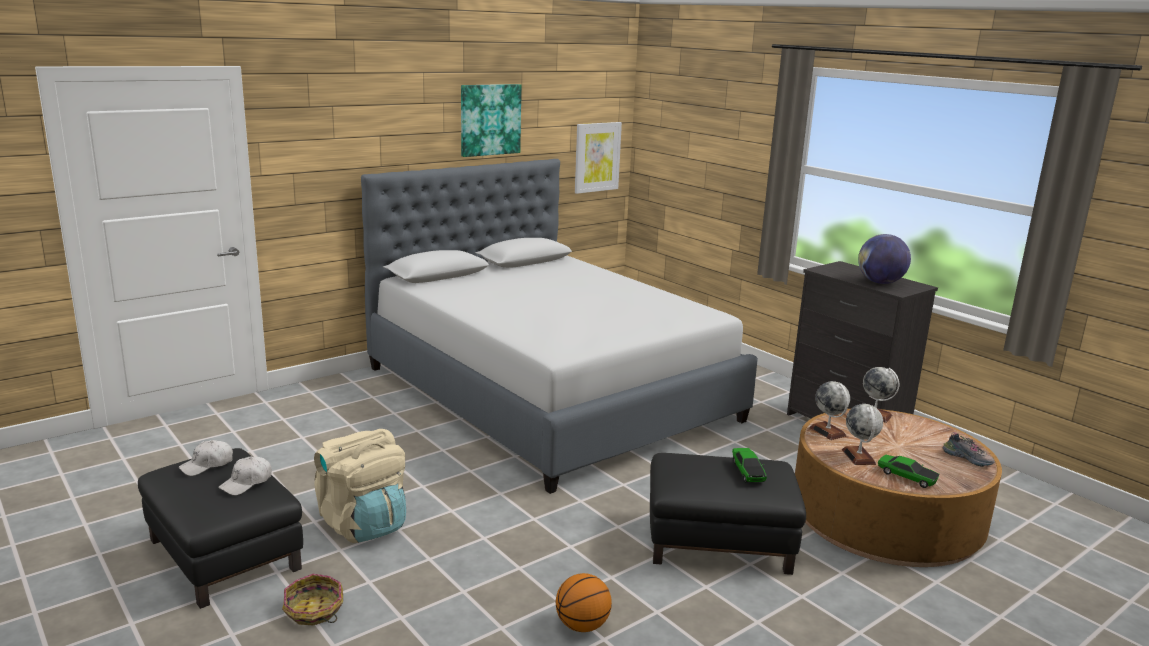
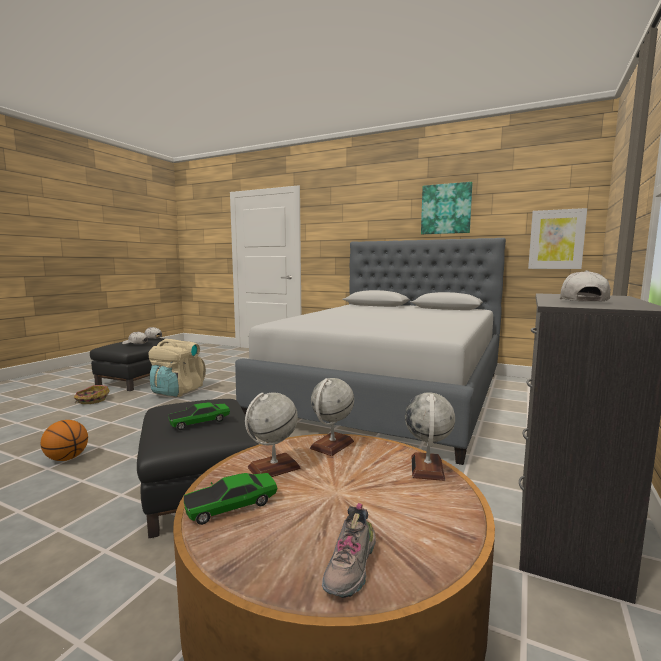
camera: 65 degrees right, 10 degrees down
globe [858,234,911,284] -> white cap [560,270,610,301]
toy car [878,455,939,488] -> toy car turned 45 degrees clockwise [184,473,278,525]

